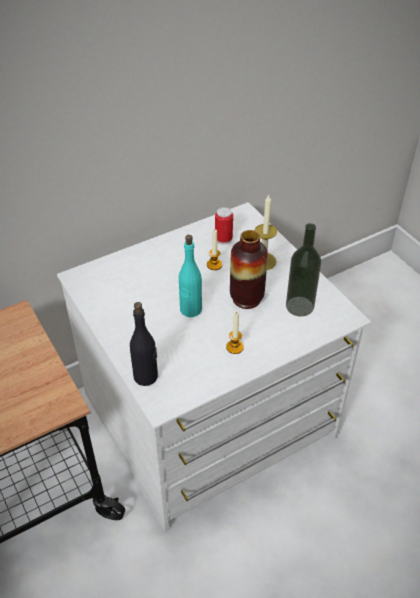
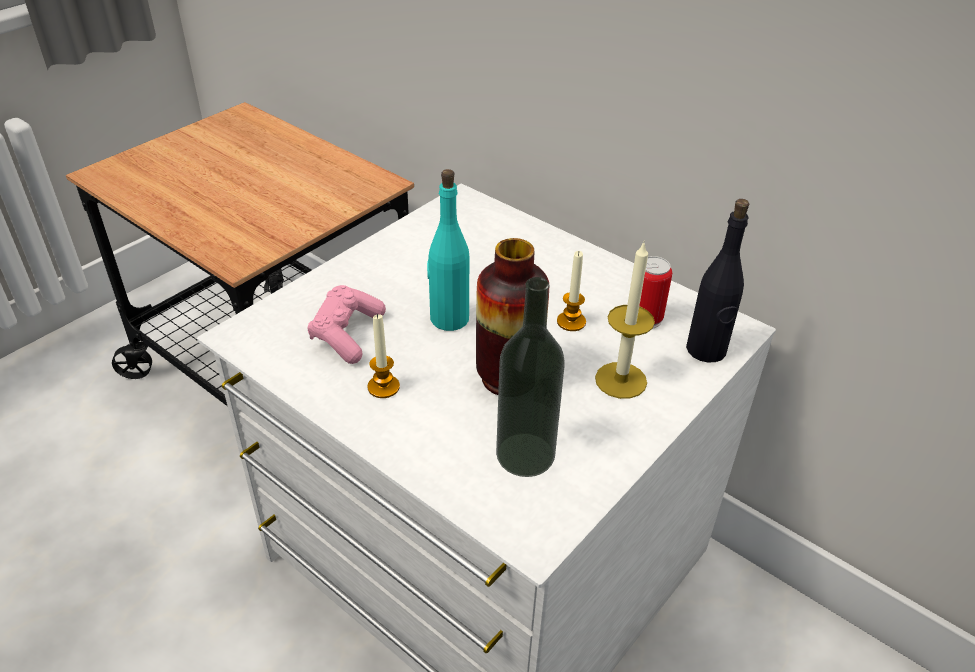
camera: 70 degrees right, 5 degrees down
black bottle [130,302,158,386] -> black bottle moved to [686,199,749,362]
none -> pink game controller [308,285,386,364]

